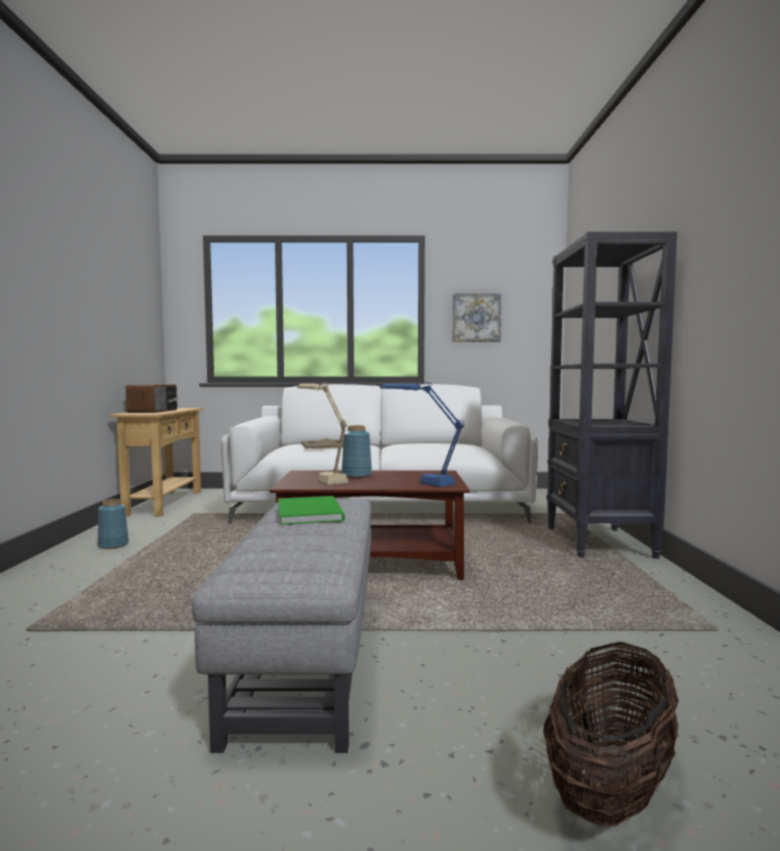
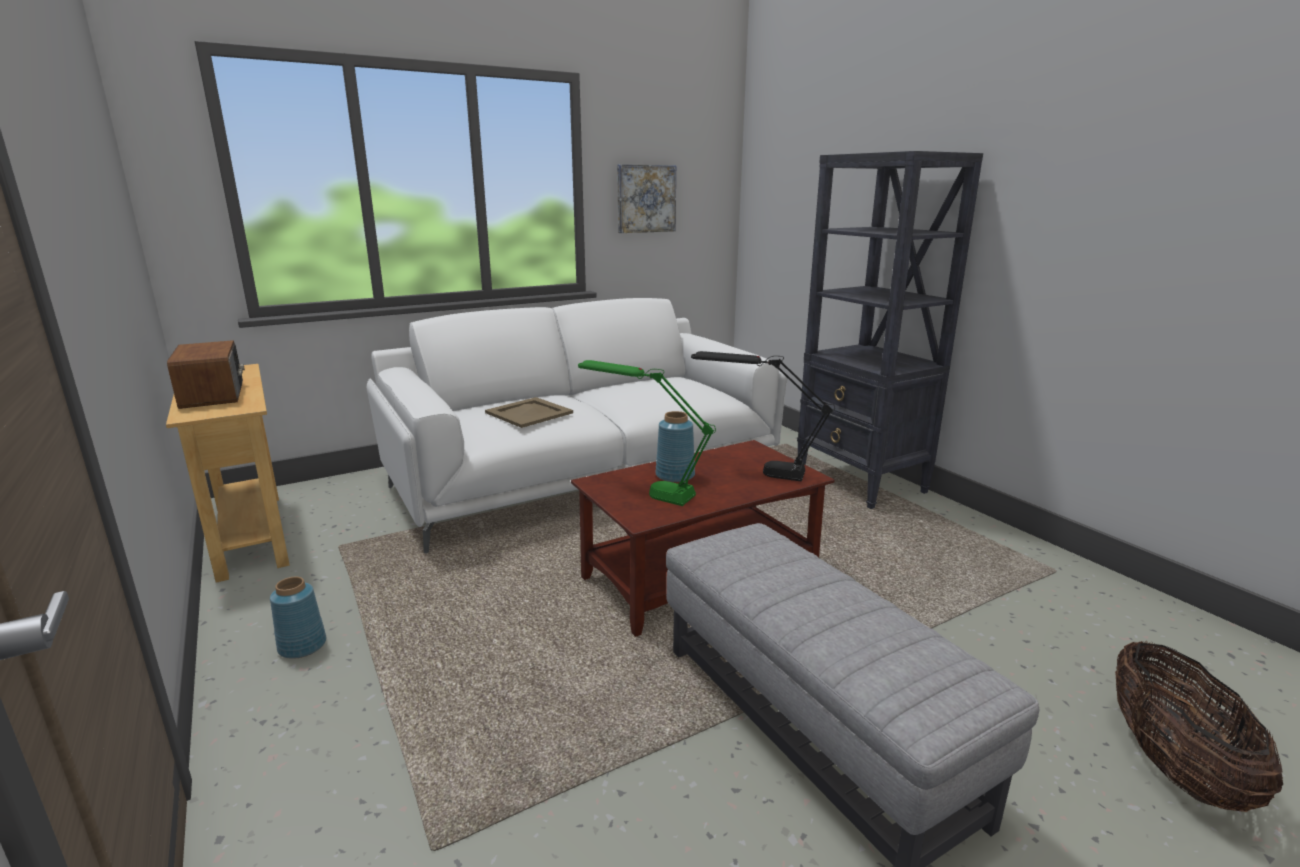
camera: 30 degrees left, 15 degrees up
green book [278,496,345,525] -> none
beige table lamp [297,382,348,485] -> green table lamp [578,360,716,506]
blue table lamp [380,382,464,487] -> black table lamp [691,351,835,482]

